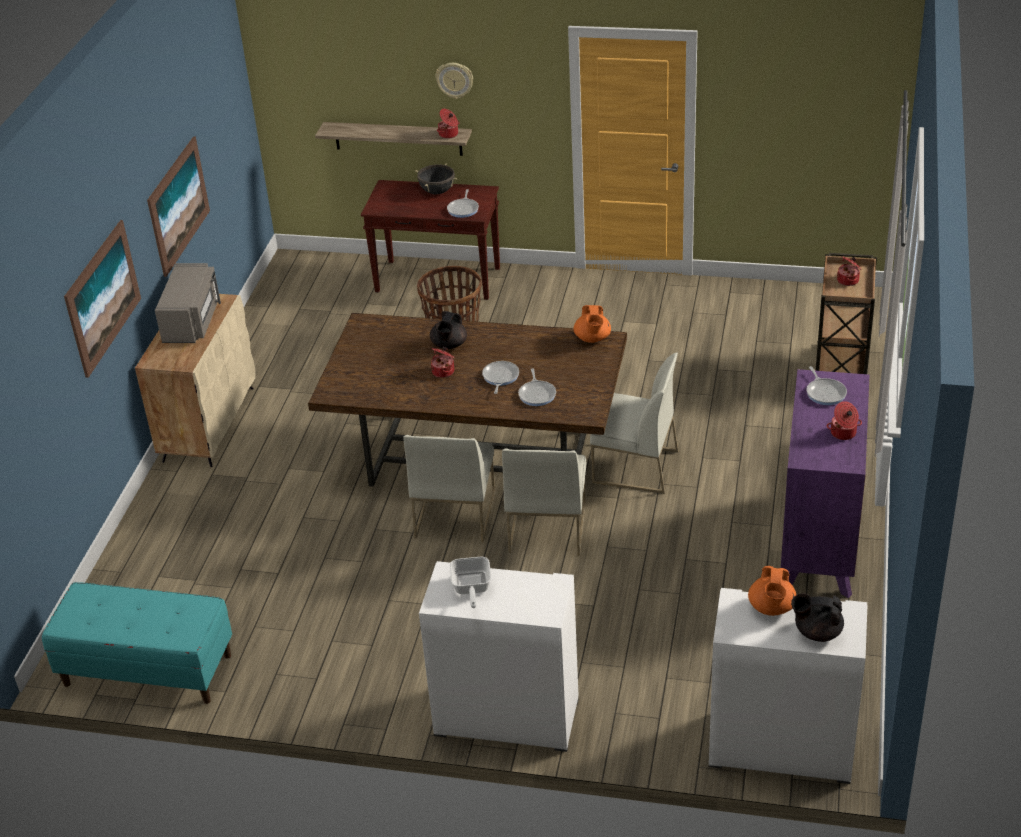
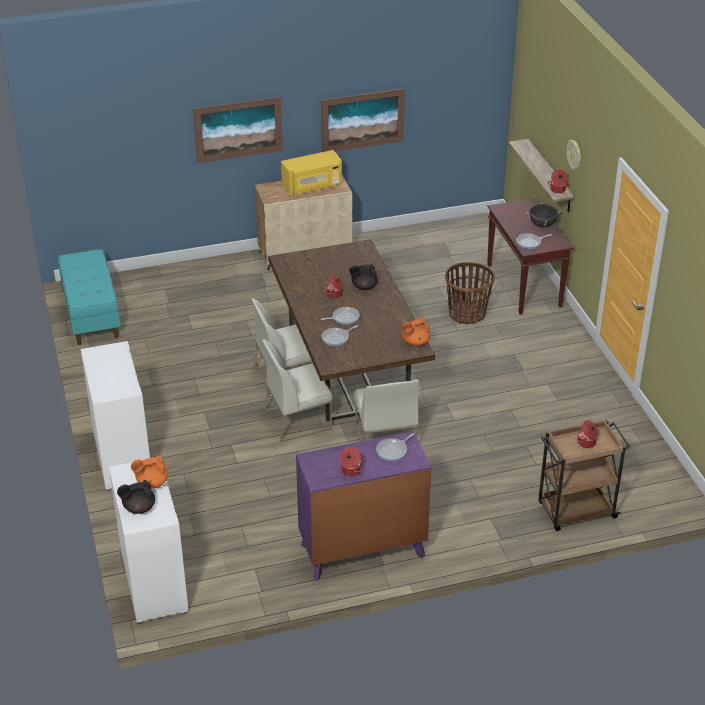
camera: 60 degrees right, 0 degrees up
grey microwave [155,263,221,343] -> yellow microwave [281,150,342,195]
frying pan [450,557,491,608] -> none
black teapot [791,593,844,642] -> black teapot turned 90 degrees counterclockwise [117,480,155,514]

